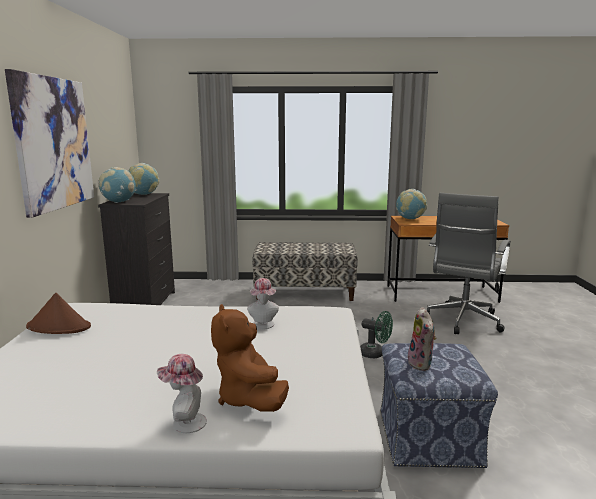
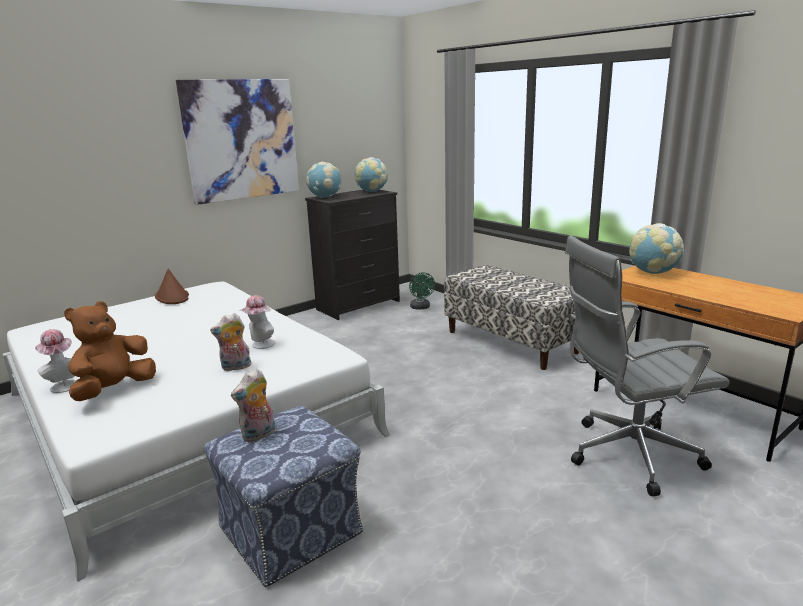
camera: 50 degrees right, 5 degrees up
green fan [360,311,393,358] -> green fan moved to [409,272,435,310]
none -> plush toy [210,313,251,371]

